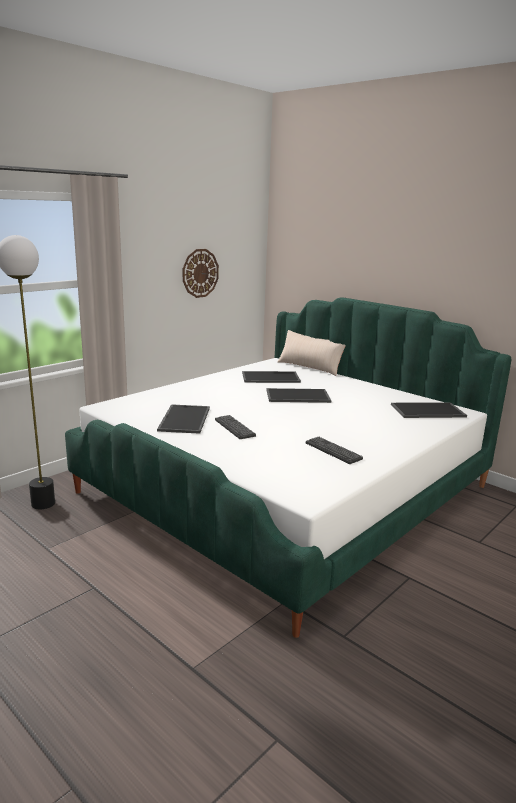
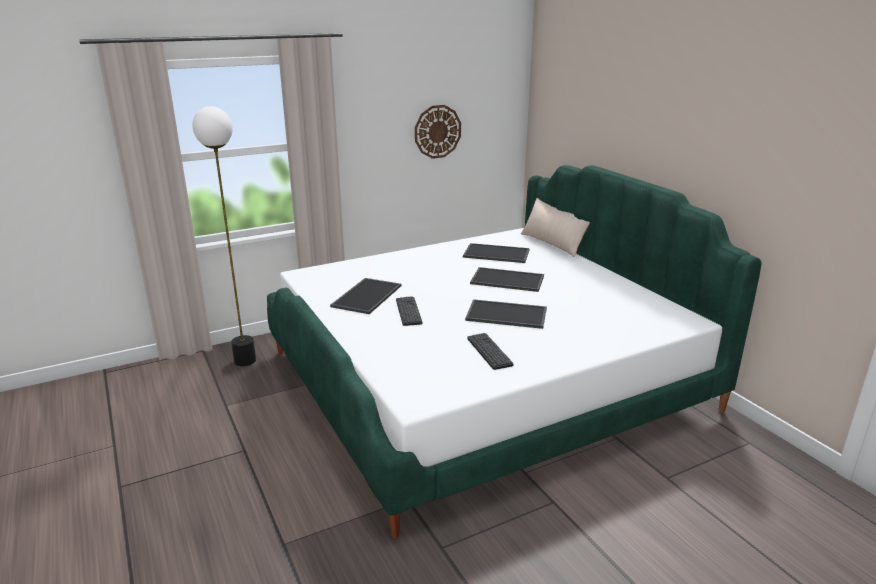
camera: 20 degrees right, 5 degrees up
tray [391,402,467,418] -> tray moved to [465,299,547,329]

